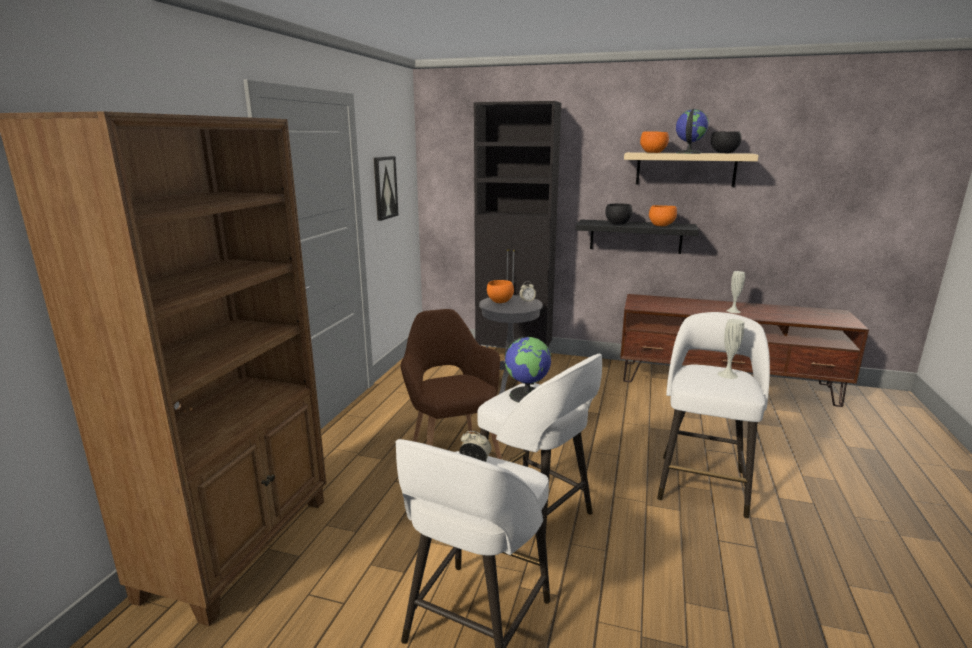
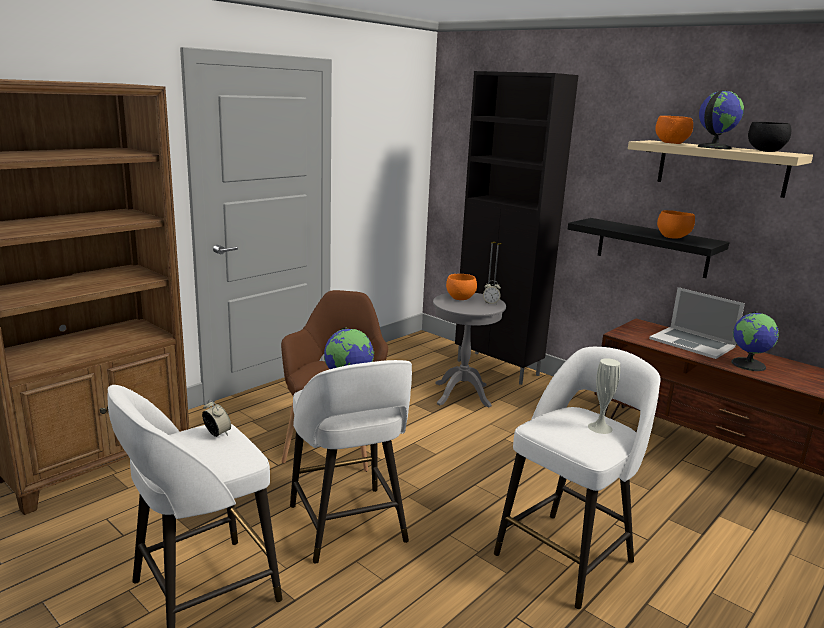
camera: 25 degrees right, 0 degrees up
picture [374,156,398,221] -> none
black bowl [605,203,632,225] -> none
white vase [726,271,745,313] -> globe [731,311,779,371]
none -> laptop [649,287,745,359]

